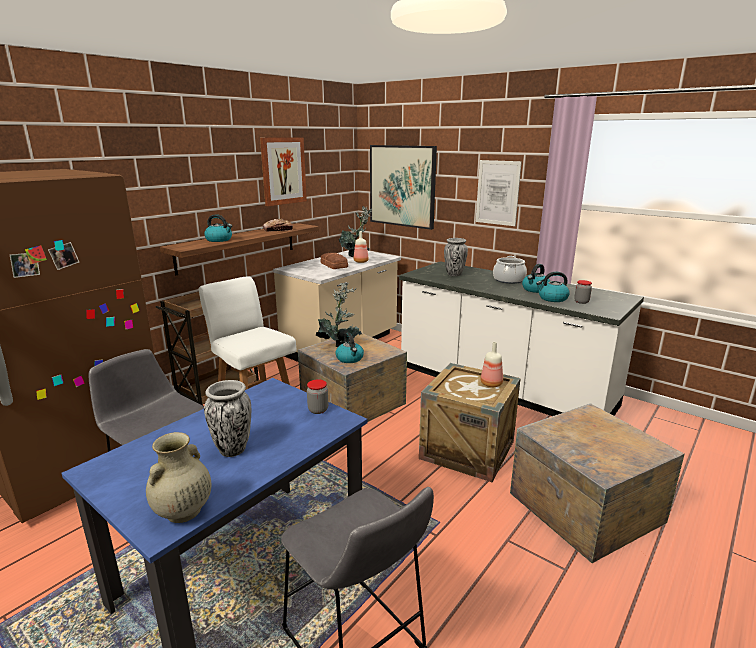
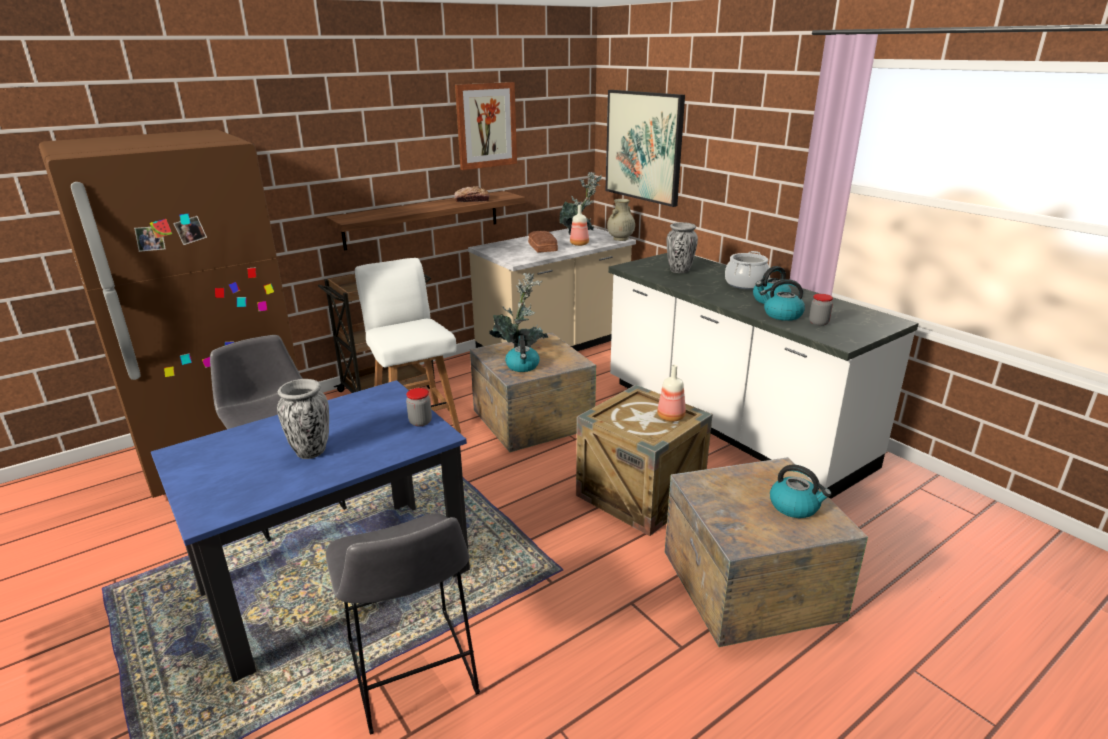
camera: 15 degrees right, 5 degrees up
beige vase [146,432,212,523] -> beige vase moved to [607,199,635,241]
kettle [204,214,232,242] -> kettle moved to [770,464,831,518]
picture [476,160,522,226] -> none

